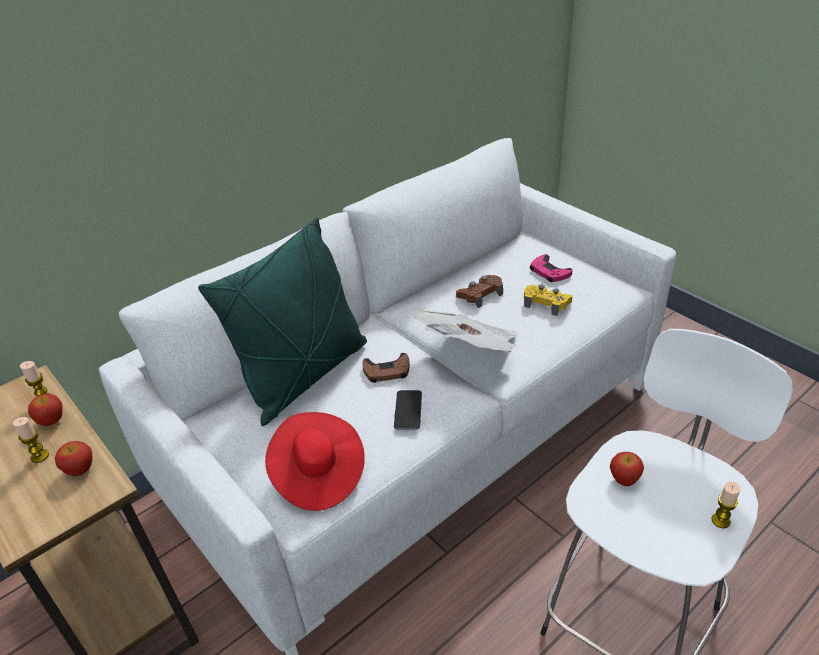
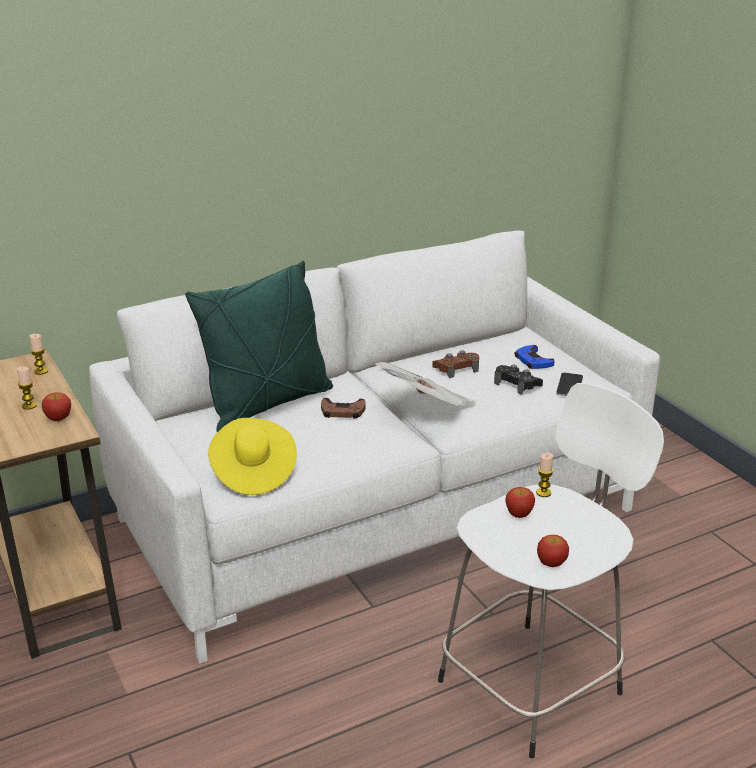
camera: 10 degrees right, 10 degrees down
apple [28,394,62,426] -> apple moved to [537,535,569,567]
red hat [265,412,365,511] -> yellow hat [208,418,297,495]
phone [394,390,422,430] -> phone moved to [556,373,583,396]
yellow game controller [524,284,573,316] -> black game controller [494,365,543,395]
pink game controller [530,254,572,282] -> blue game controller [515,345,555,369]
candle [711,482,741,528] -> candle moved to [536,453,554,497]

